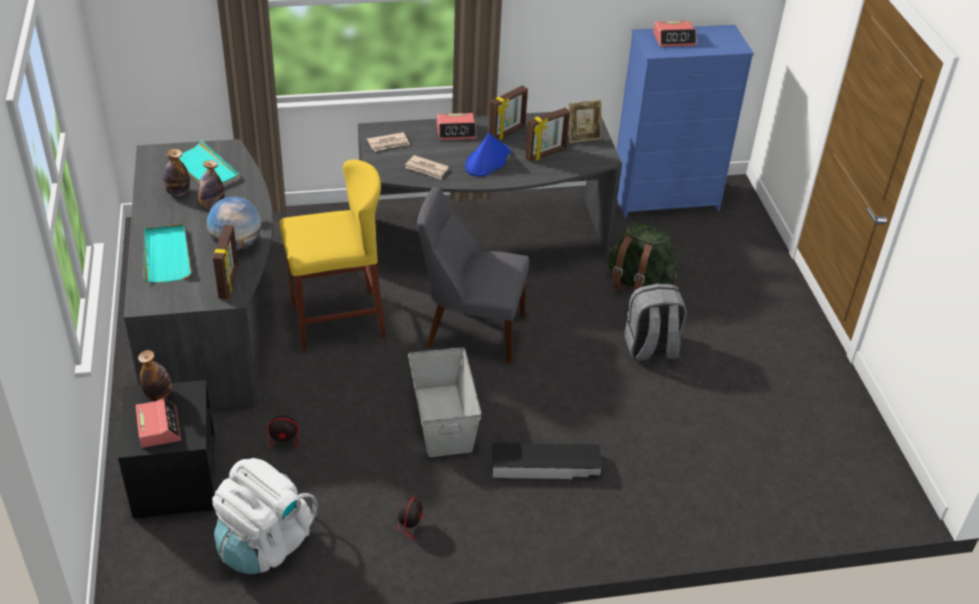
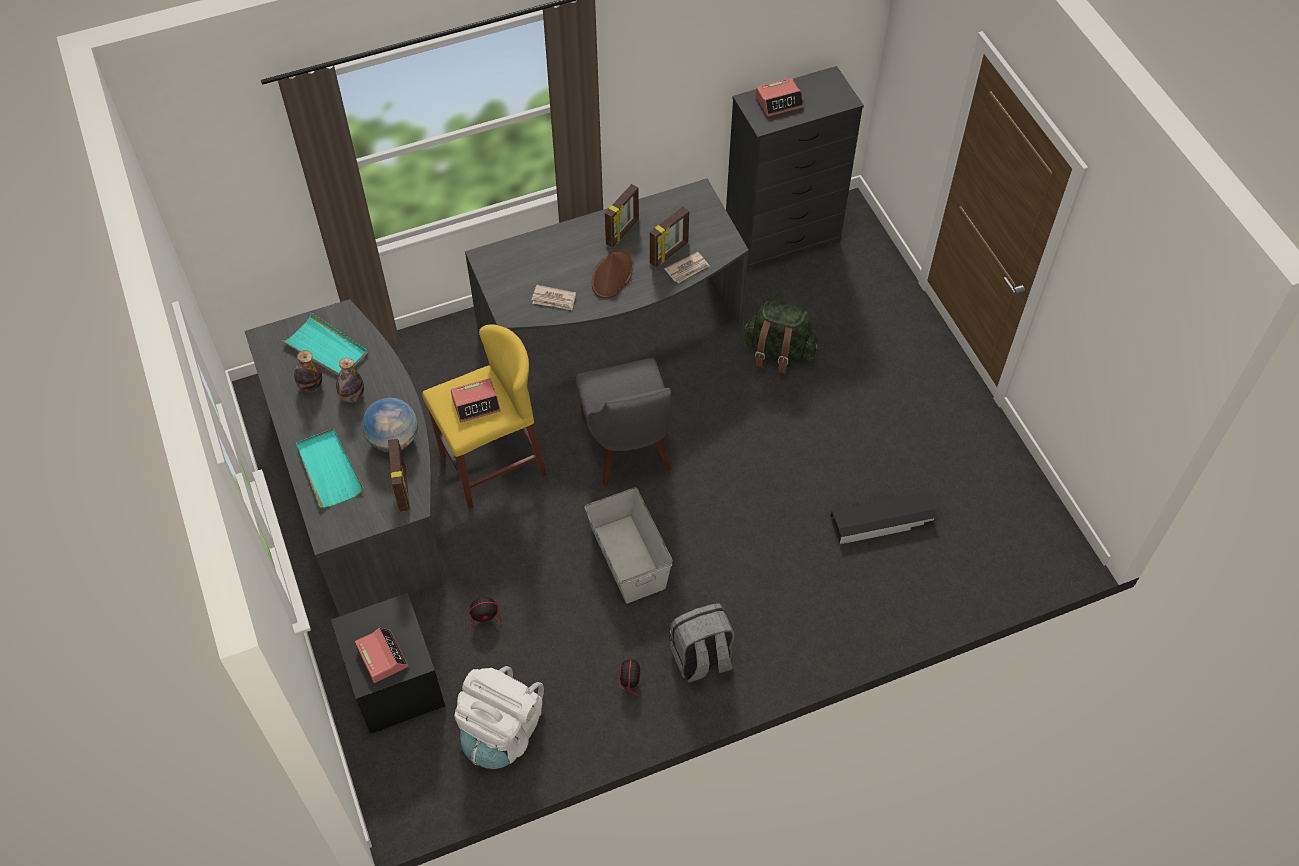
camera: 10 degrees left, 15 degrees up
bottle [138,350,172,401] -> none
newspaper [367,132,410,151] -> newspaper moved to [664,252,709,283]
grey chair [417,187,529,363] -> grey chair turned 105 degrees counterclockwise [576,358,672,486]
alarm clock [437,113,476,140] -> alarm clock moved to [451,378,501,422]
blue hat [465,133,510,176] -> brown hat [592,250,634,298]
black storage box [492,443,602,479] -> black storage box moved to [830,492,938,545]
picture frame [569,100,602,143] -> none
blue dresser [616,25,754,218] -> black dresser [726,66,864,272]
grey backpack [624,284,687,361] -> grey backpack moved to [669,603,734,683]

